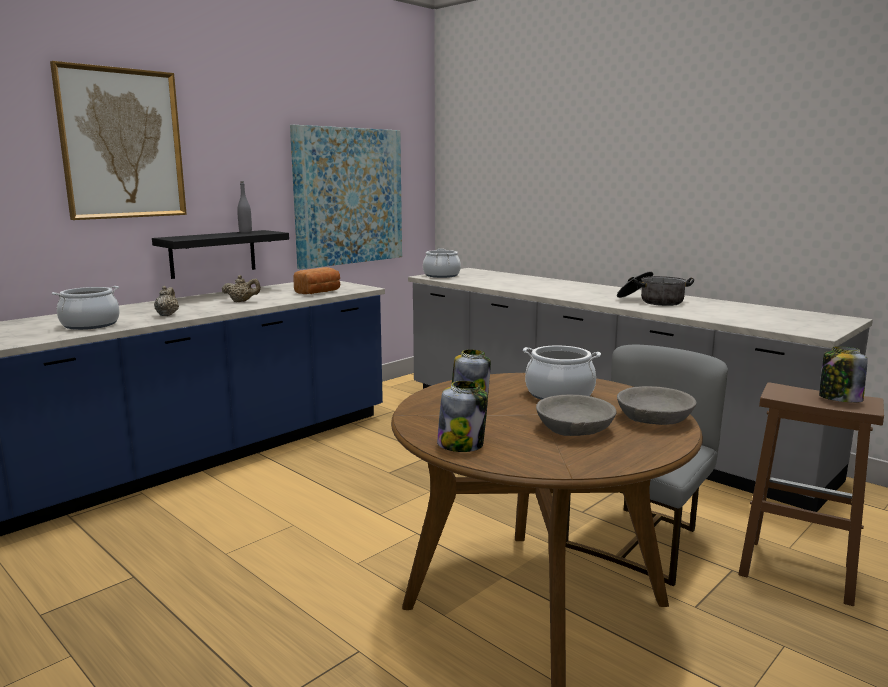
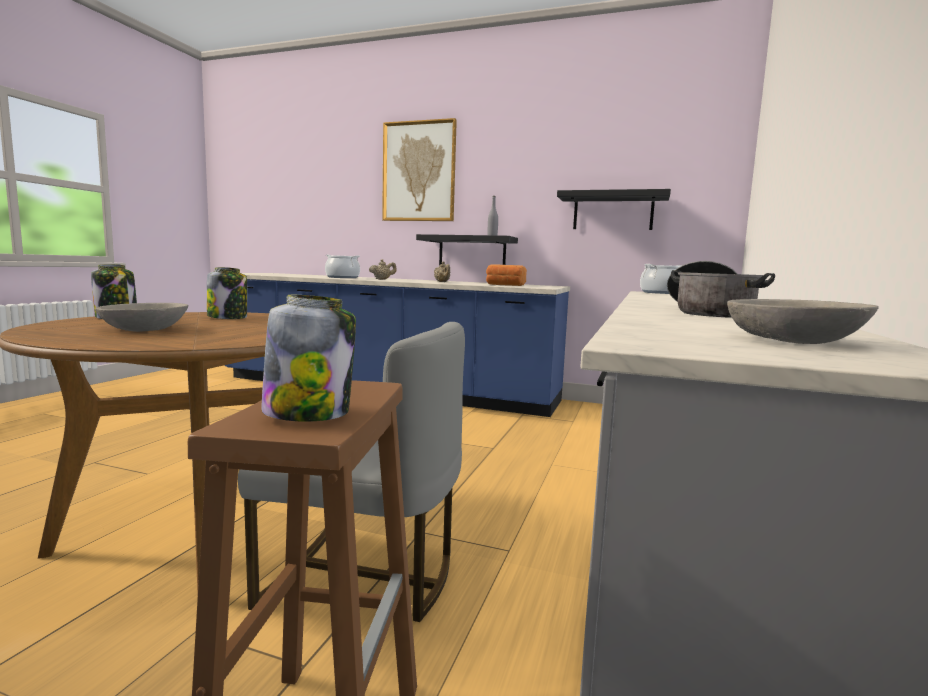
camera: 65 degrees right, 5 degrees down
picture [290,125,402,269] -> black shelf [557,189,671,230]
cooking pot [523,345,601,400] -> none
grey bowl [617,386,696,425] -> grey bowl moved to [727,299,879,344]

